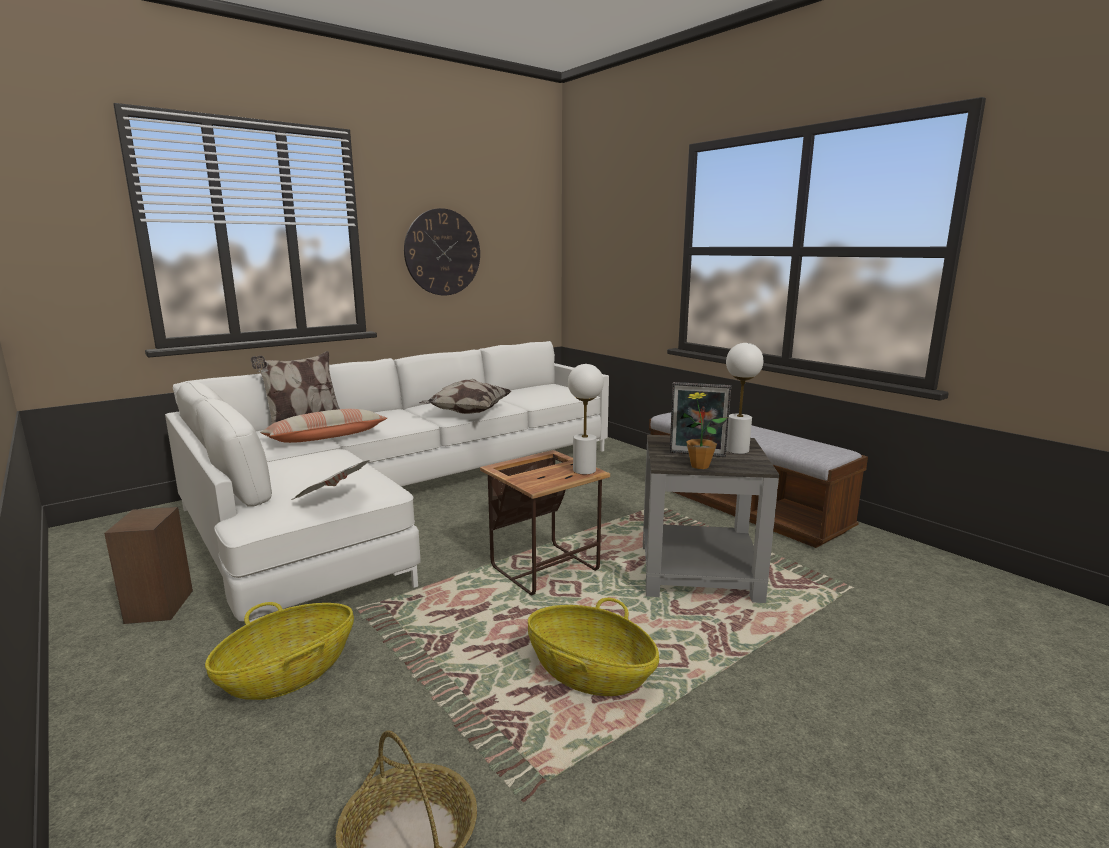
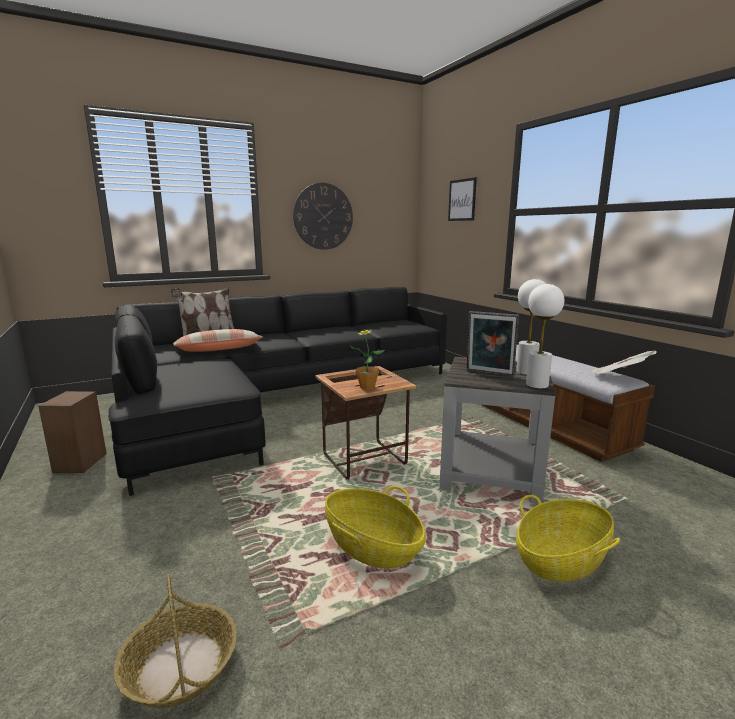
camera: 10 degrees right, 0 degrees up
white sofa [165,341,609,622] -> black sofa [108,287,447,496]
basket [205,602,354,700] -> basket moved to [516,495,620,582]
newspaper [291,460,370,500] -> newspaper moved to [592,351,657,376]
pillow [419,379,512,414] -> none
white table lamp [568,364,604,474] -> white table lamp moved to [526,284,564,389]
potted plant [680,391,727,469] -> potted plant moved to [349,329,385,390]
none -> picture [448,177,477,221]

